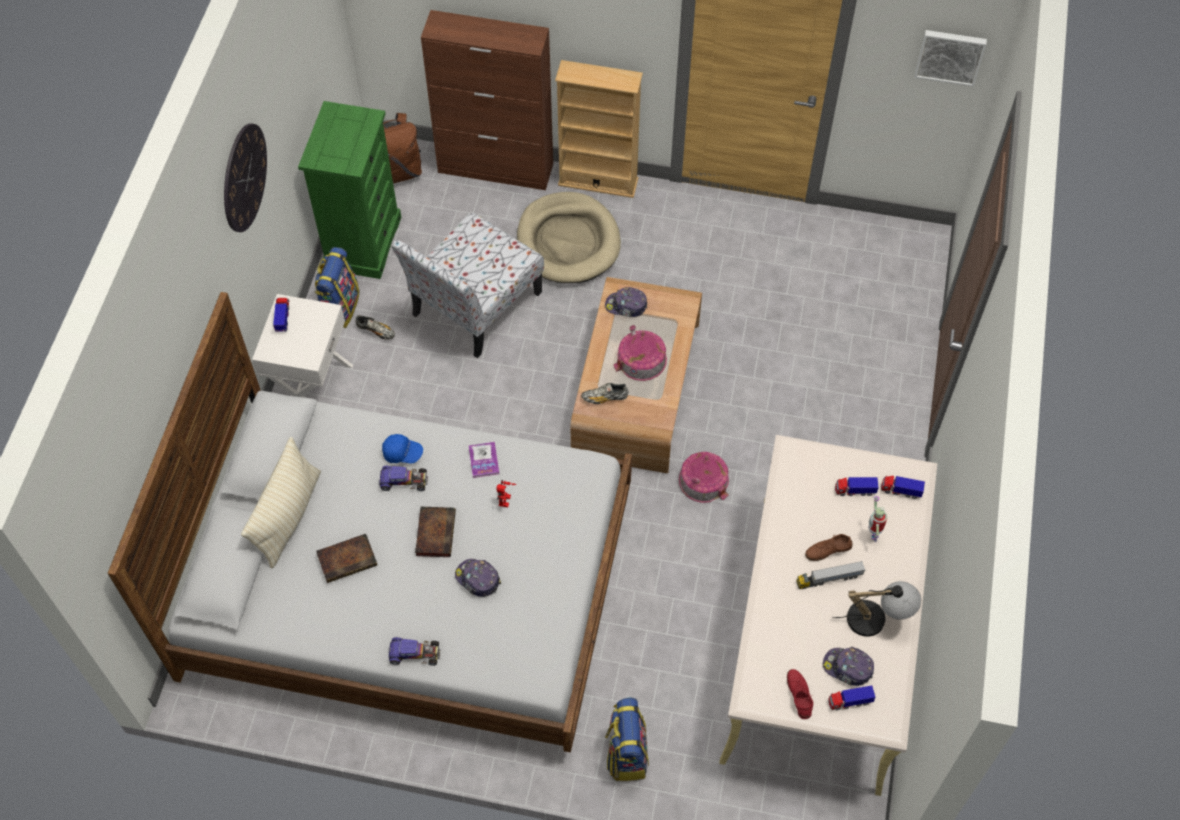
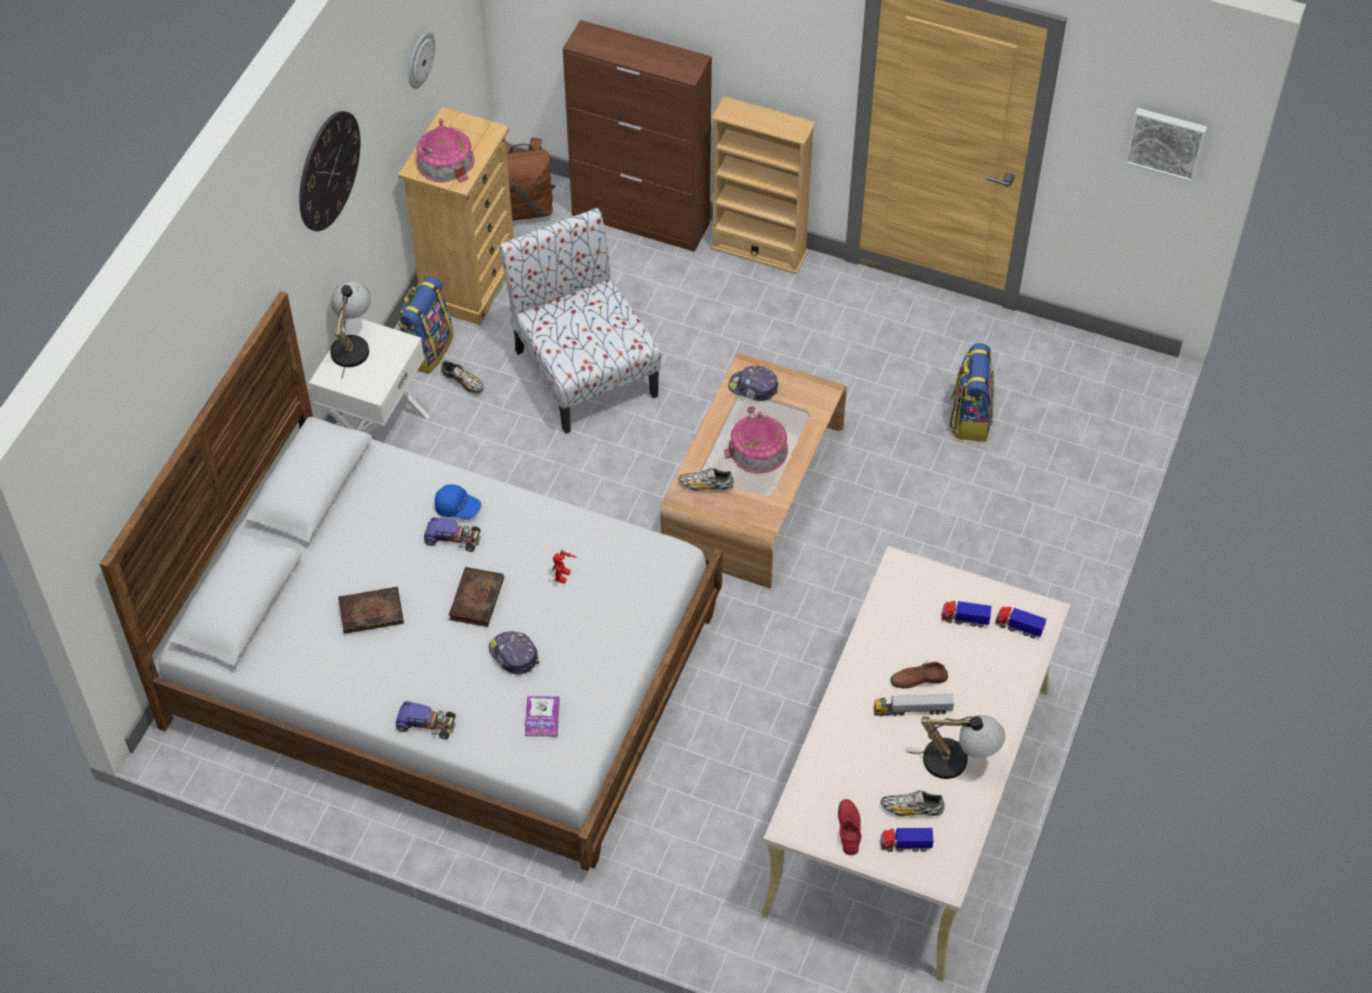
camera: 10 degrees right, 5 degrees down
beige pillow [241,437,321,568] -> none
toy truck [273,298,289,332] -> table lamp [330,281,371,378]
green dresser [298,101,401,279] -> beige dresser [398,107,514,325]
chair [392,212,544,358] -> chair turned 105 degrees clockwise [499,208,661,434]
book [468,442,499,478] -> book moved to [525,696,560,737]
beige dog bed [517,192,621,283] -> none
backpack [605,698,649,781] -> backpack moved to [949,343,994,441]
toy house [679,452,729,503] -> toy house moved to [416,119,475,183]
cap [823,647,874,686] -> shoe [881,791,945,817]
toy robot [868,496,887,542] -> none
none -> wall clock [409,32,435,89]

